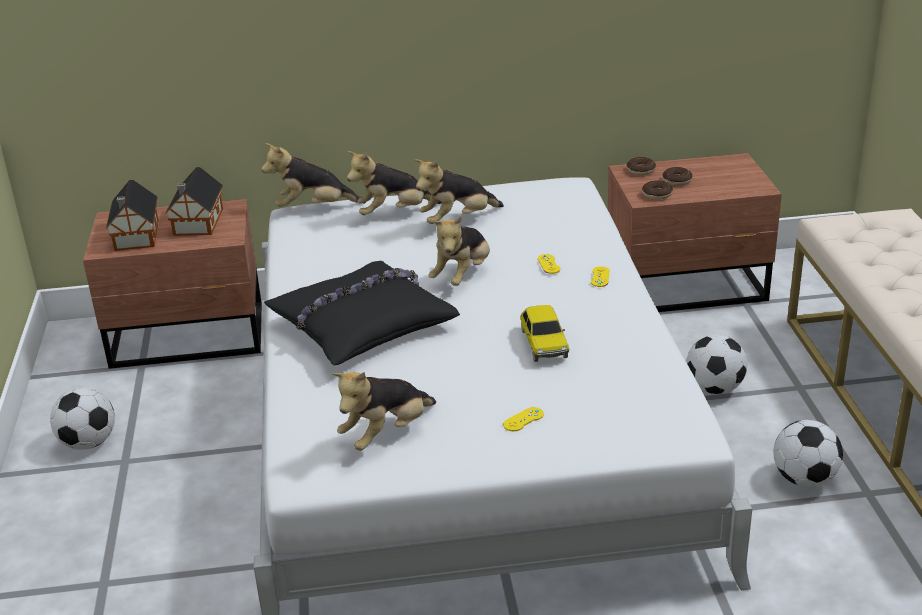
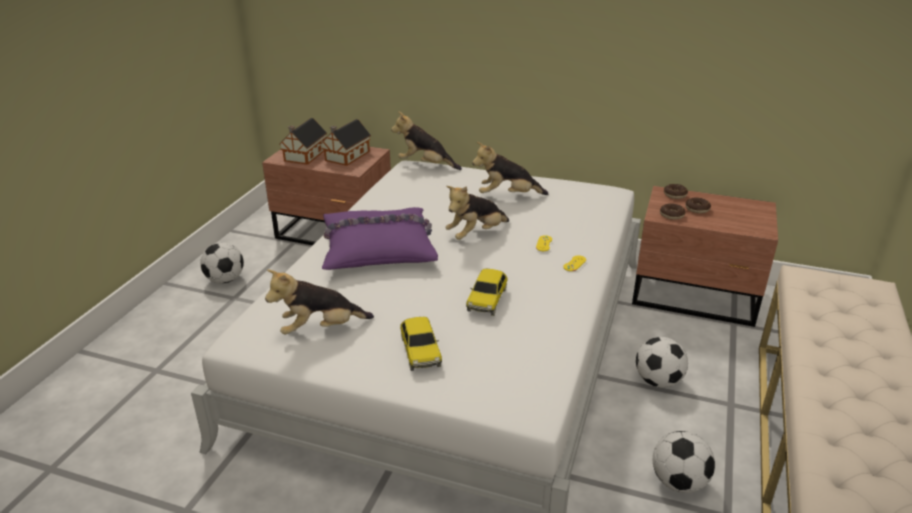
camera: 25 degrees right, 0 degrees up
black pillow [264,261,460,365] -> purple pillow [322,207,438,270]
plush toy [347,151,442,215] -> none
yellow game controller [503,407,544,431] -> toy car [400,317,442,371]

